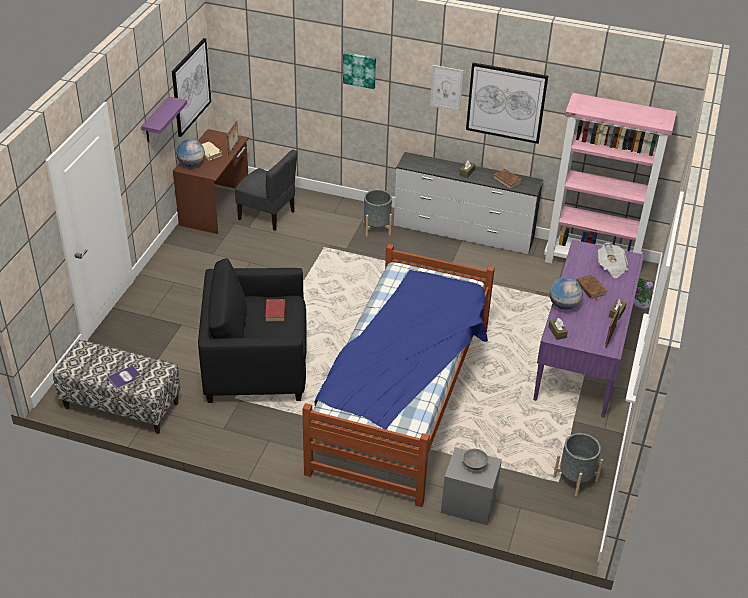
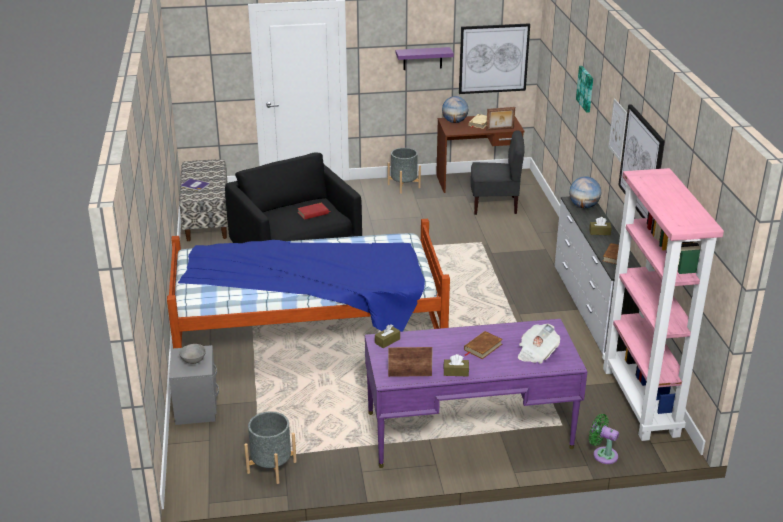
camera: 65 degrees right, 10 degrees down
grey chair [235,150,297,231] -> grey chair turned 90 degrees counterclockwise [471,131,525,215]
grey planter [363,189,392,237] -> grey planter moved to [388,148,421,194]
globe [549,277,583,310] -> globe moved to [569,177,601,208]

